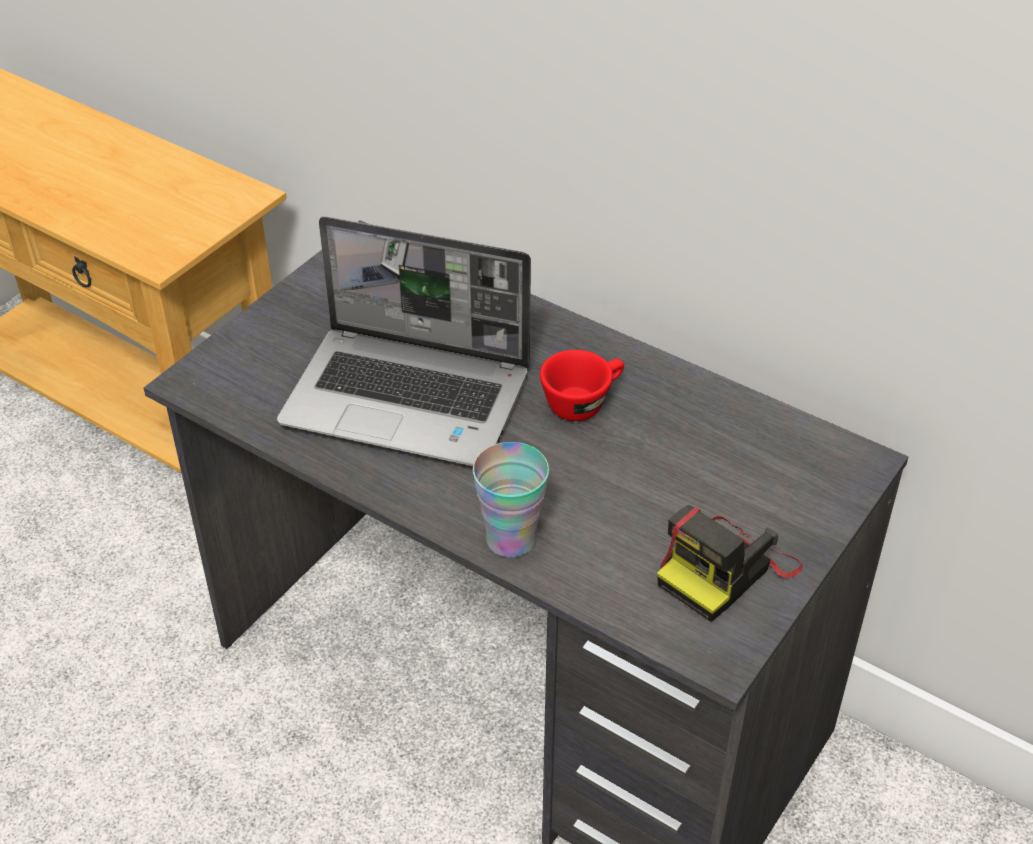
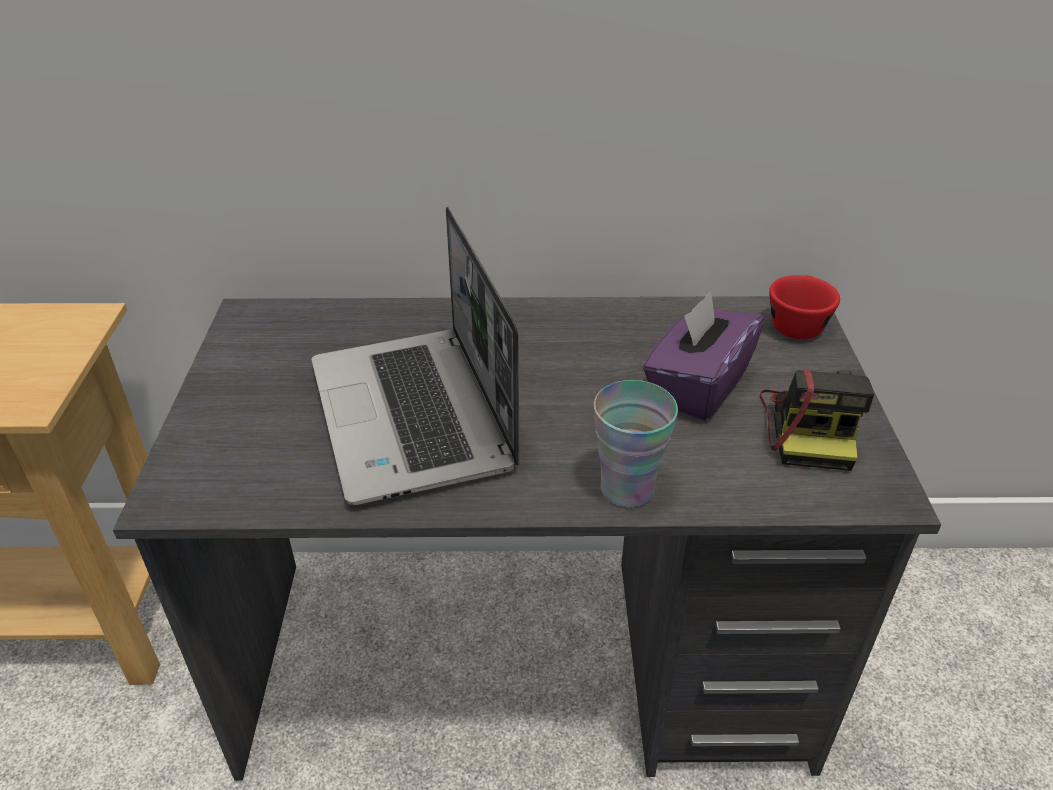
camera: 35 degrees left, 5 degrees down
laptop [277,216,531,466] -> laptop turned 90 degrees clockwise [312,207,520,505]
red cup [540,350,624,421] -> red cup moved to [769,275,840,339]
none -> purple tissue box [643,291,764,421]

